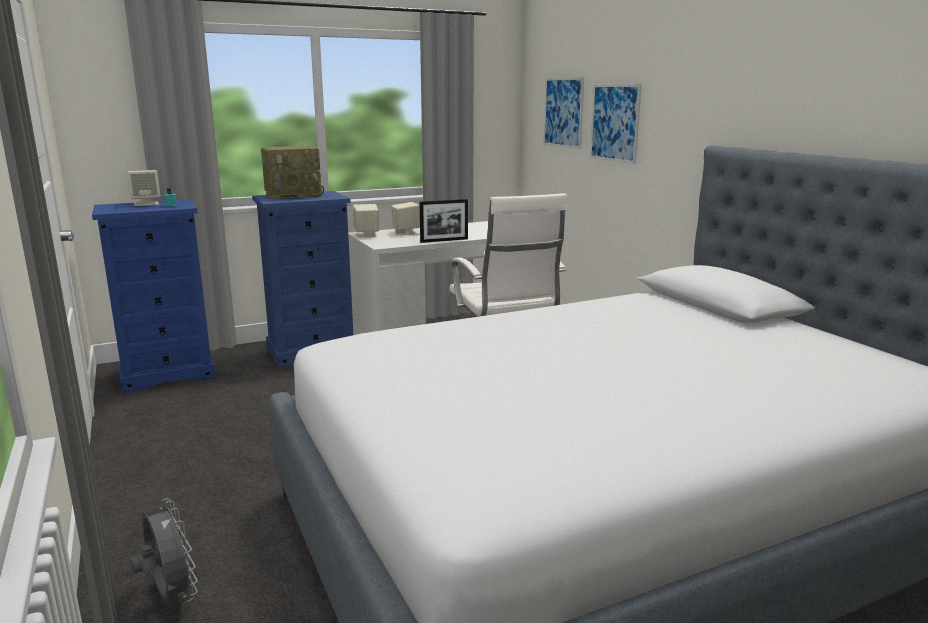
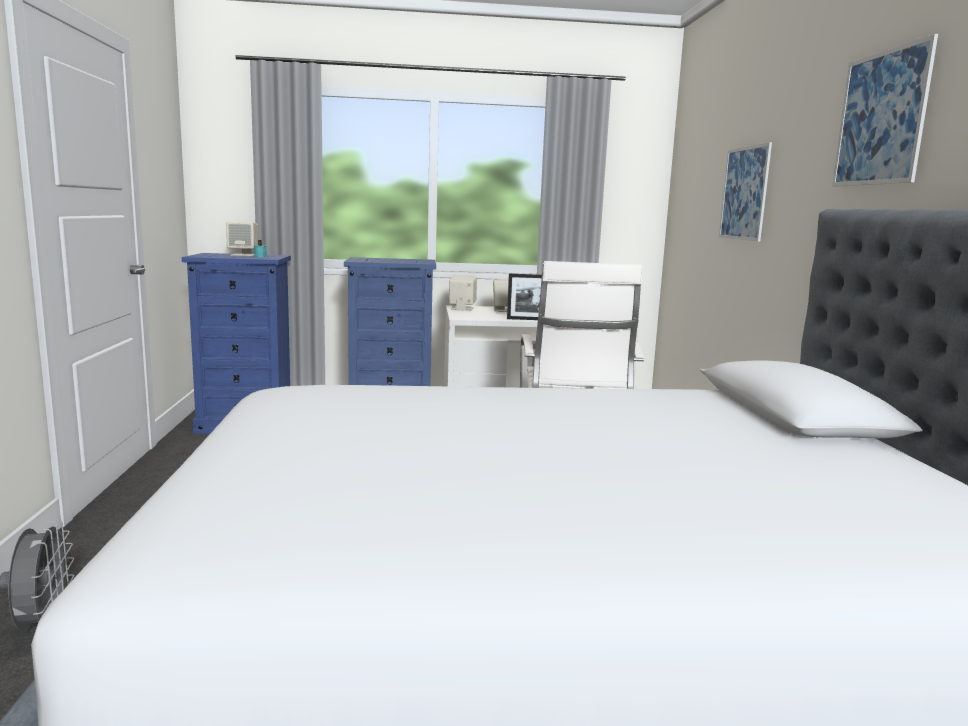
camera: 20 degrees right, 5 degrees down
radio [261,146,324,200] -> none
picture [543,77,584,149] -> picture moved to [832,34,938,187]

